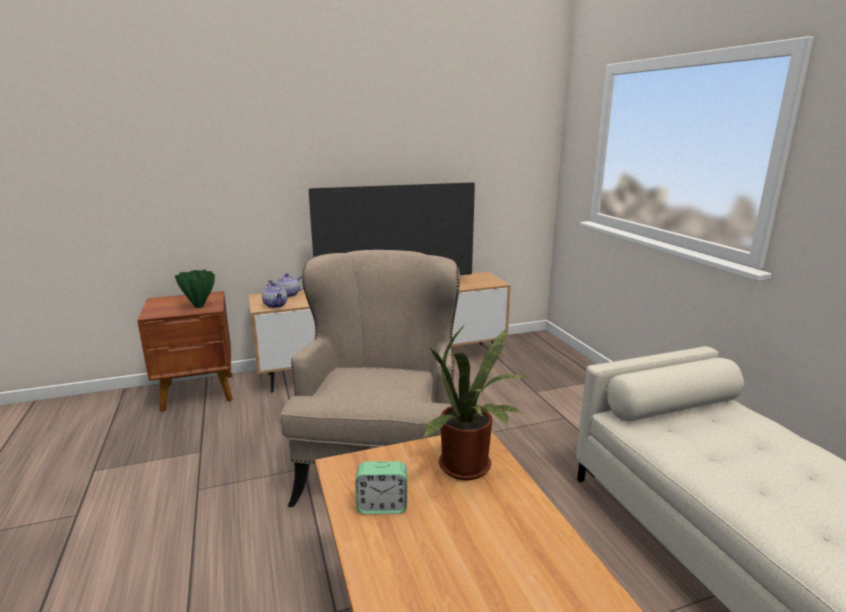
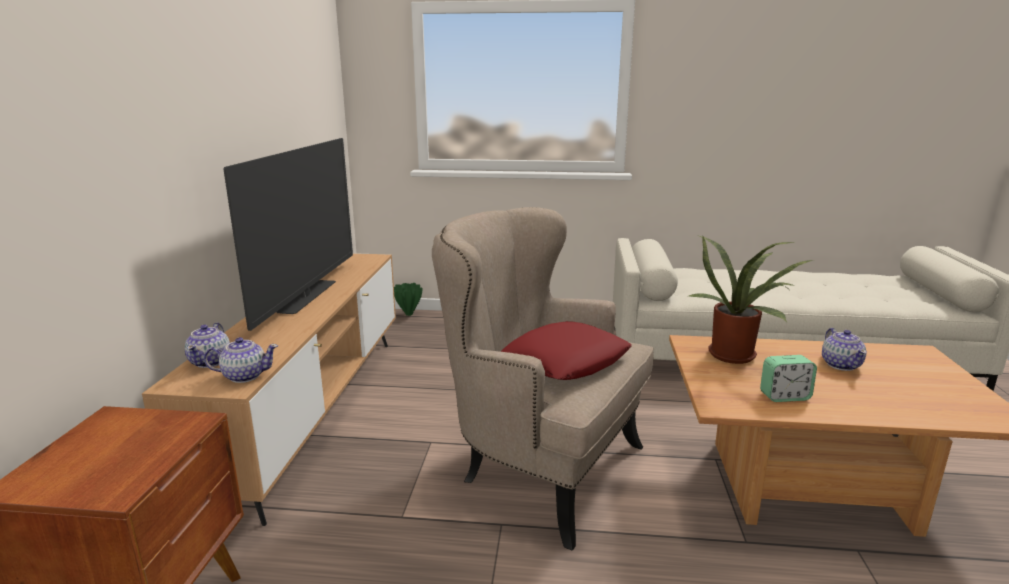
camera: 65 degrees left, 0 degrees up
green vase [175,270,215,308] -> green vase moved to [394,283,422,316]
alarm clock [355,461,407,514] -> alarm clock turned 60 degrees clockwise [760,355,817,402]
none -> red pillow [501,321,632,380]
none -> teapot [822,328,867,371]

